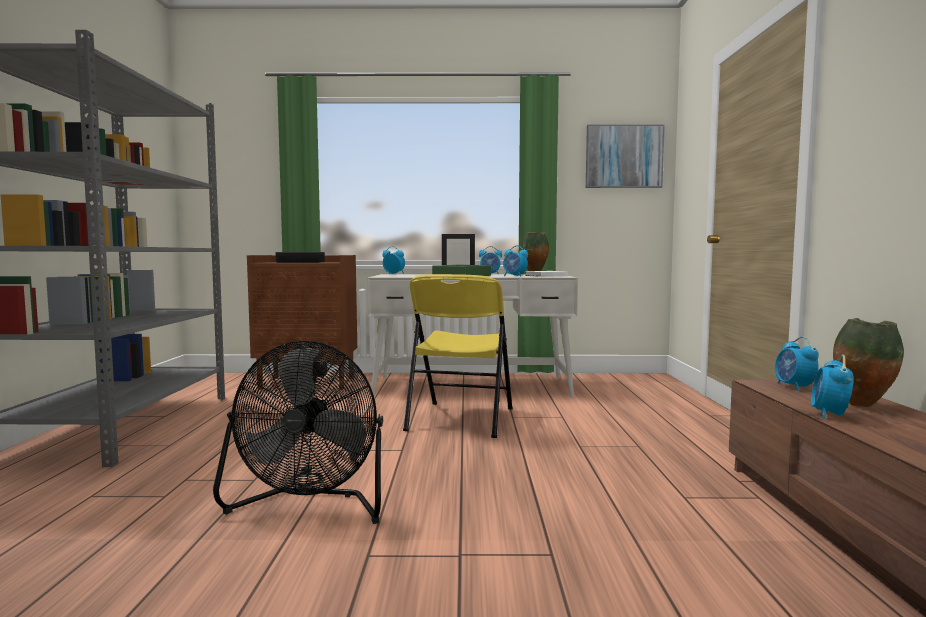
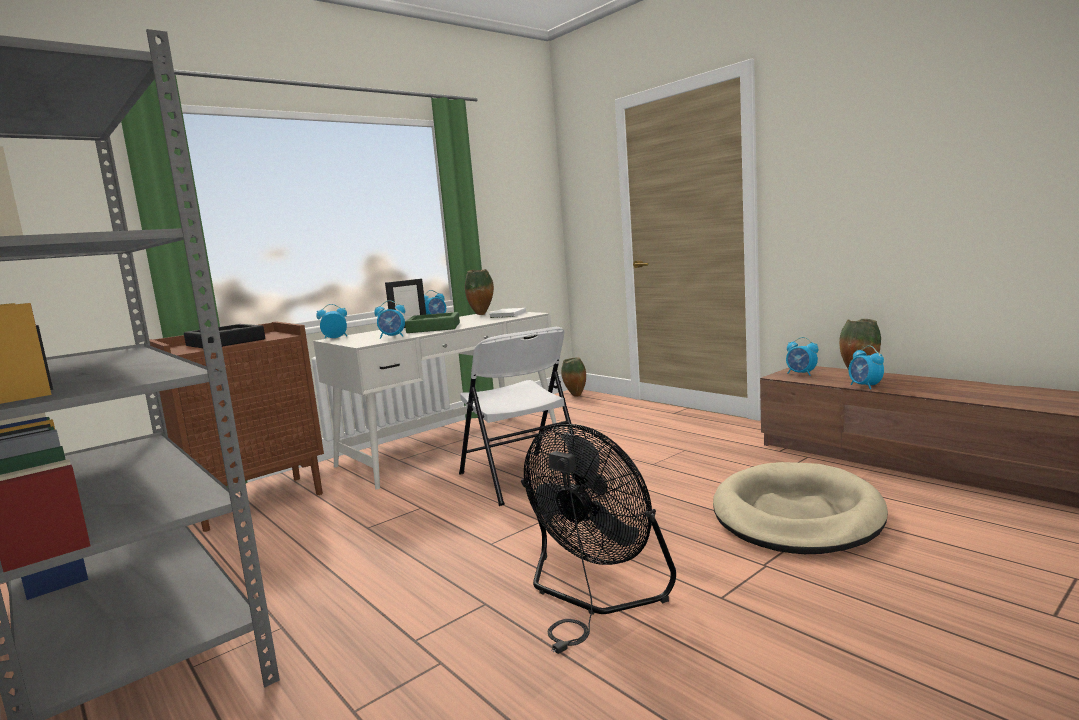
camera: 40 degrees left, 5 degrees up
black fan [213,341,383,524] -> black fan turned 105 degrees counterclockwise [521,424,676,654]
yellow chair [403,274,513,438] -> white chair [459,327,574,506]
alarm clock [503,245,528,277] -> alarm clock moved to [374,300,405,339]
picture [586,124,665,188] -> none
none -> vase [561,358,586,397]
none -> beige dog bed [713,462,888,554]

